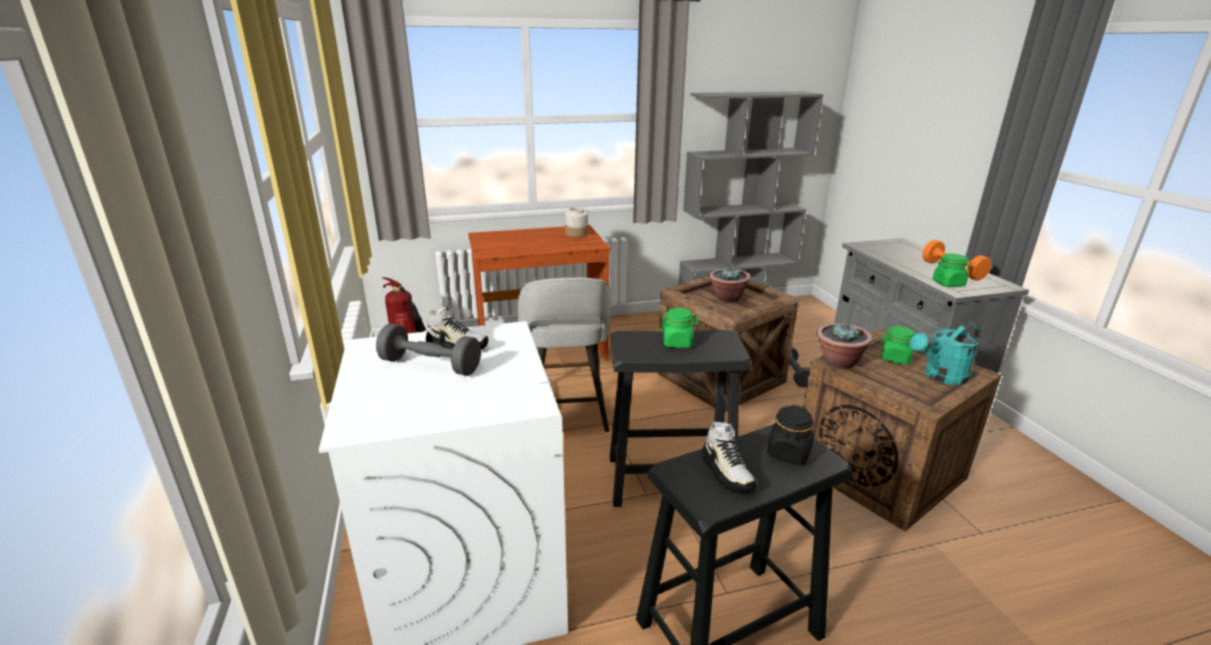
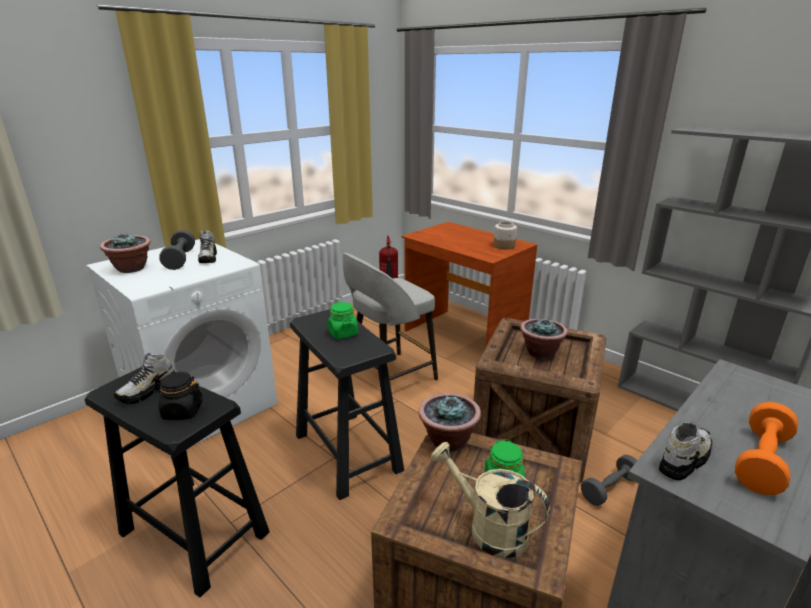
camera: 60 degrees right, 0 degrees up
turquoise watering can [910,322,980,385] -> beige watering can [431,442,550,558]
green jar [932,253,971,287] -> shoe [659,422,712,480]
none -> potted plant [100,233,151,273]

